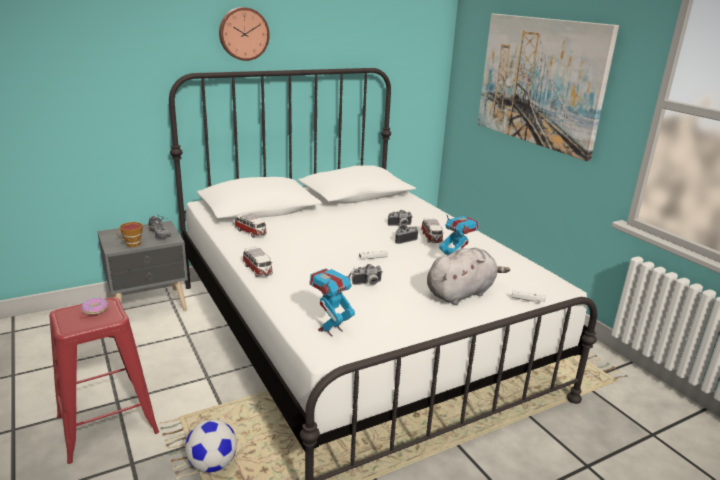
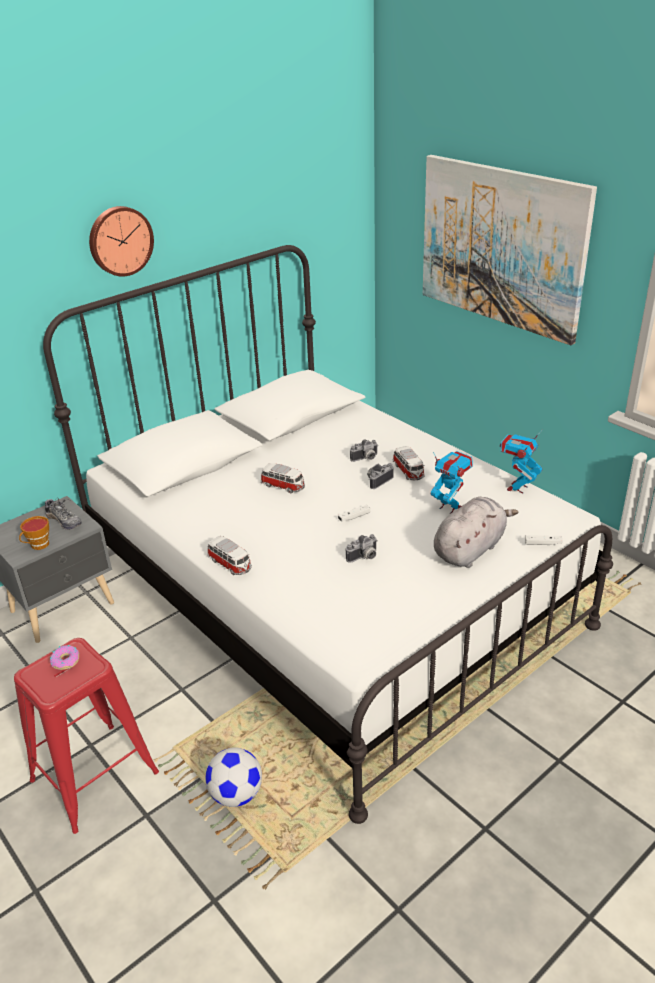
camera: 10 degrees left, 10 degrees up
toy car [234,213,267,238] -> toy car moved to [261,463,305,493]
toy robot [309,267,355,336] -> toy robot moved to [500,430,542,493]

